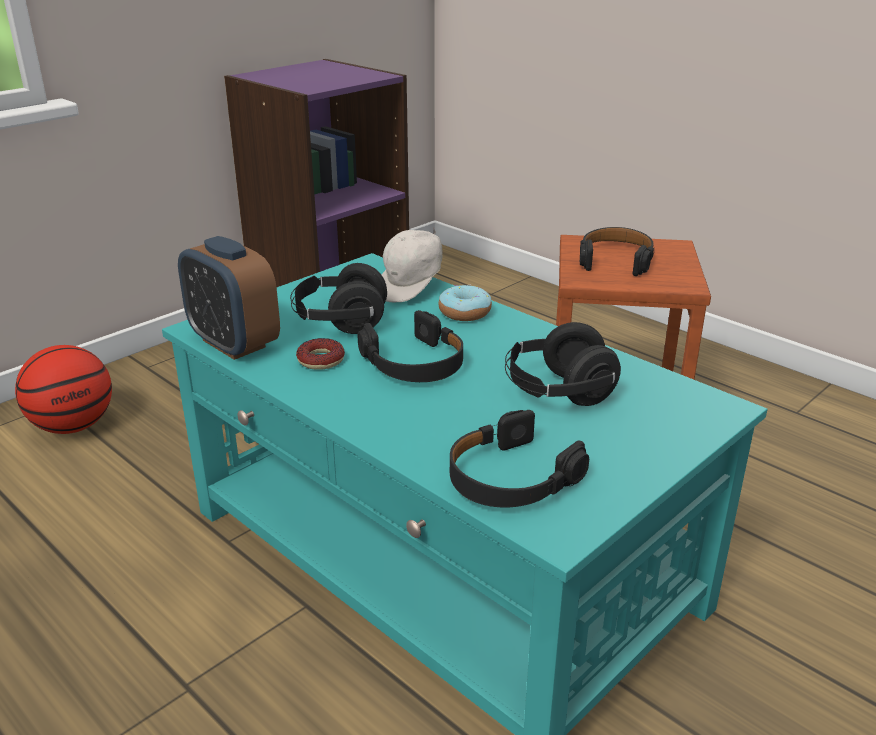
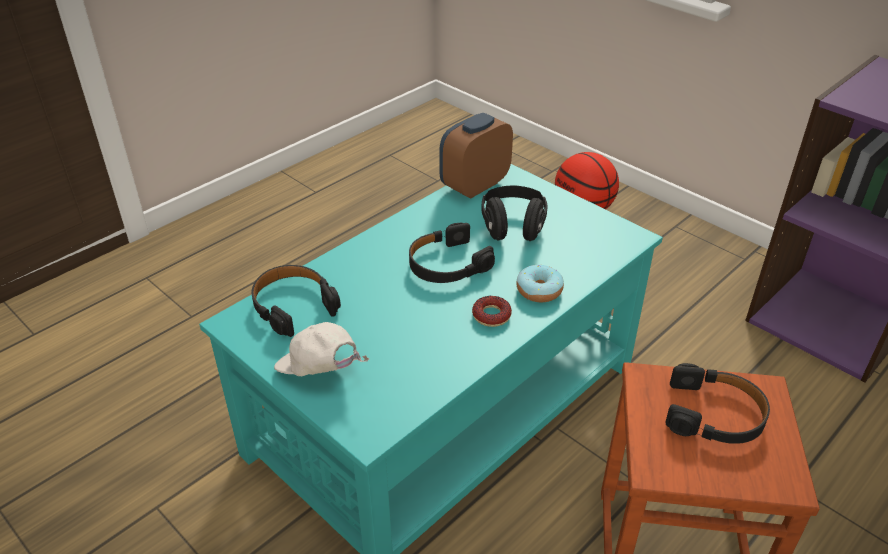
camera: 90 degrees right, 10 degrees up
donut [296,338,345,370] -> donut moved to [472,296,512,327]
white cap [381,230,443,303] -> white cap moved to [274,322,369,377]
black headphones [505,322,621,406] -> none

